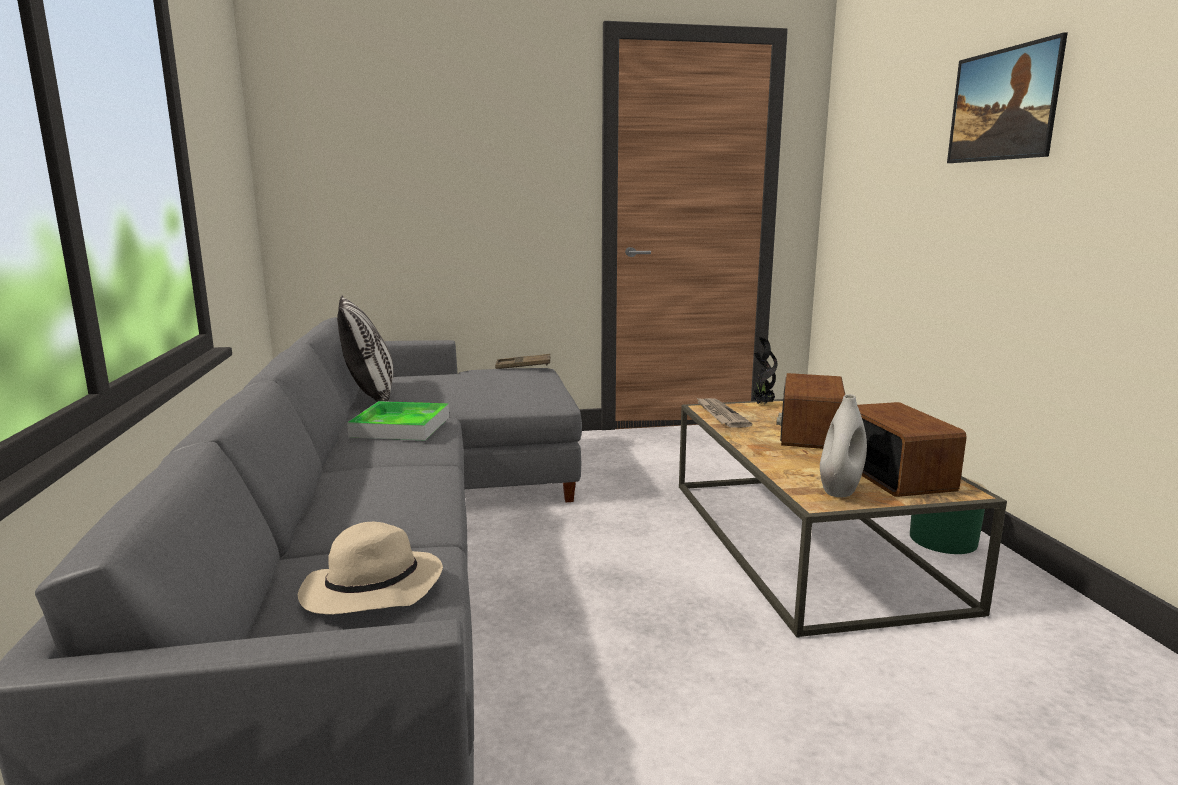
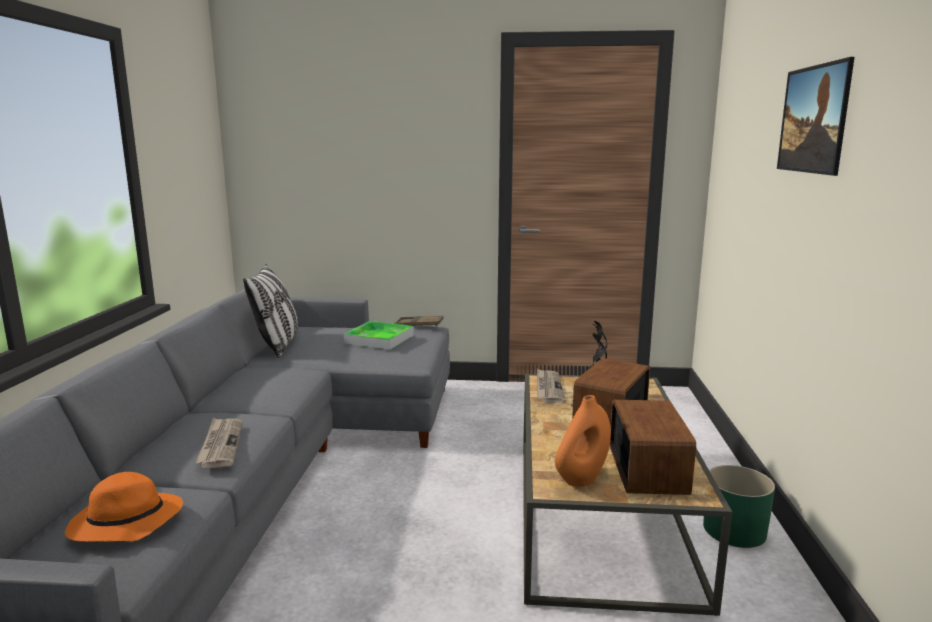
camera: 15 degrees right, 0 degrees up
beige hat [297,522,443,615] -> orange hat [65,472,183,542]
tray [347,401,449,440] -> tray moved to [344,321,414,350]
white vase [820,394,867,497] -> orange vase [555,395,611,487]
none -> newspaper [195,418,243,468]

